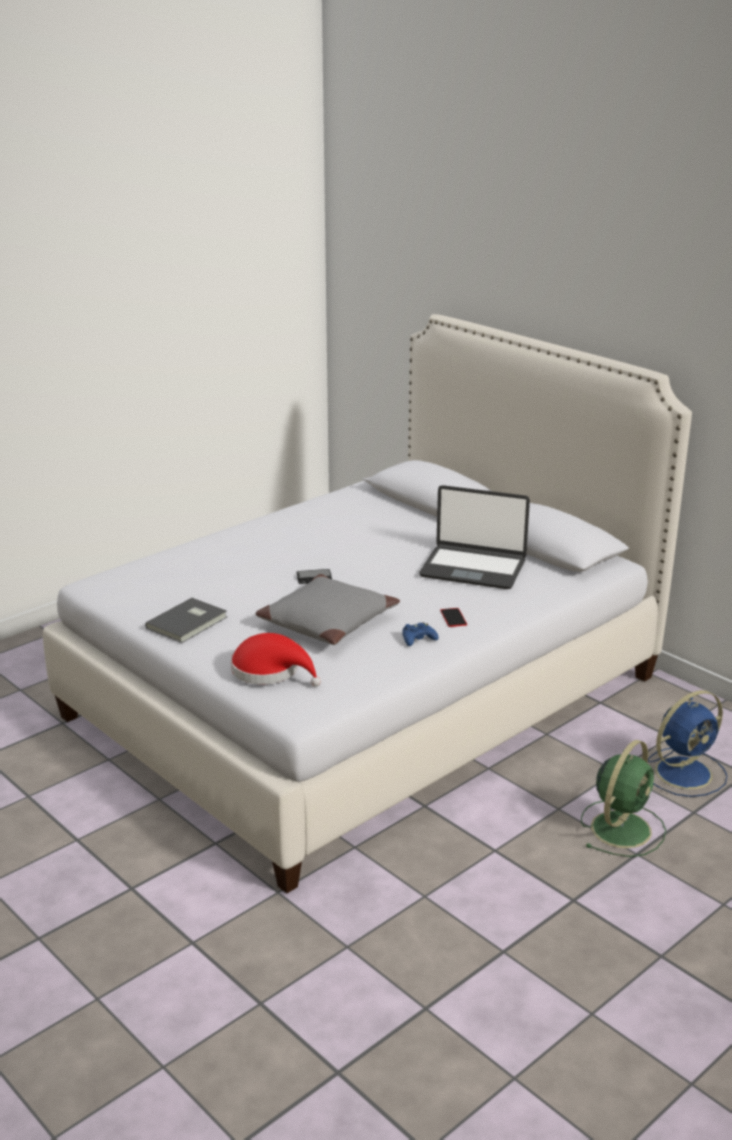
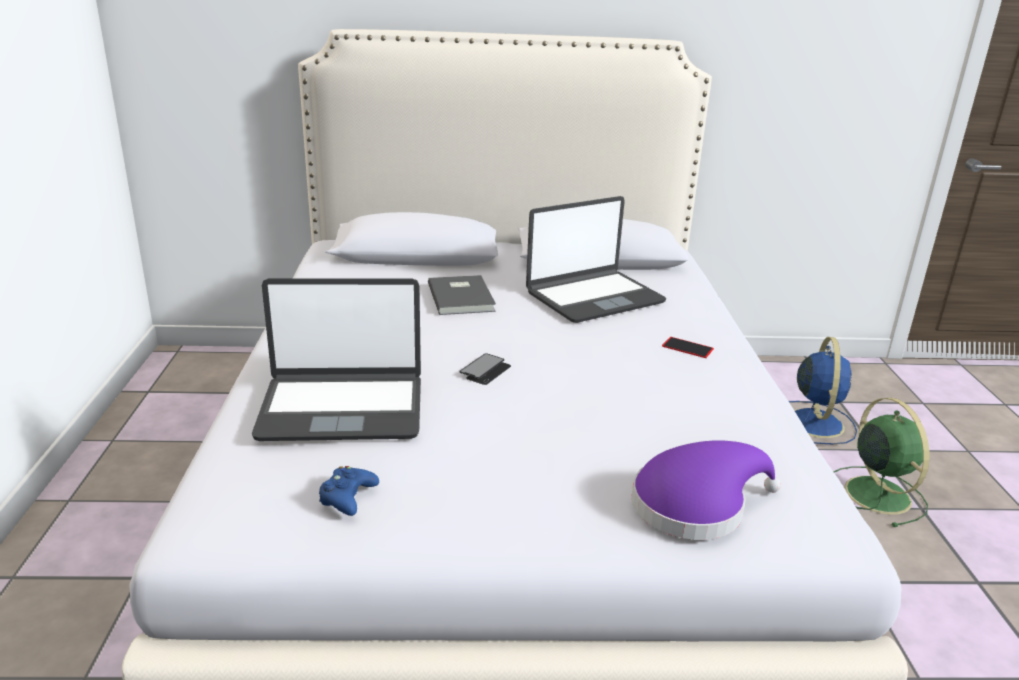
camera: 50 degrees left, 0 degrees up
grey book [145,598,227,643] -> grey book moved to [428,275,496,315]
red hat [231,633,321,687] -> purple hat [632,440,781,540]
grey pillow [255,574,400,645] -> none
blue game controller [402,622,439,646] -> blue game controller moved to [319,466,379,516]
none -> laptop [252,278,421,441]

